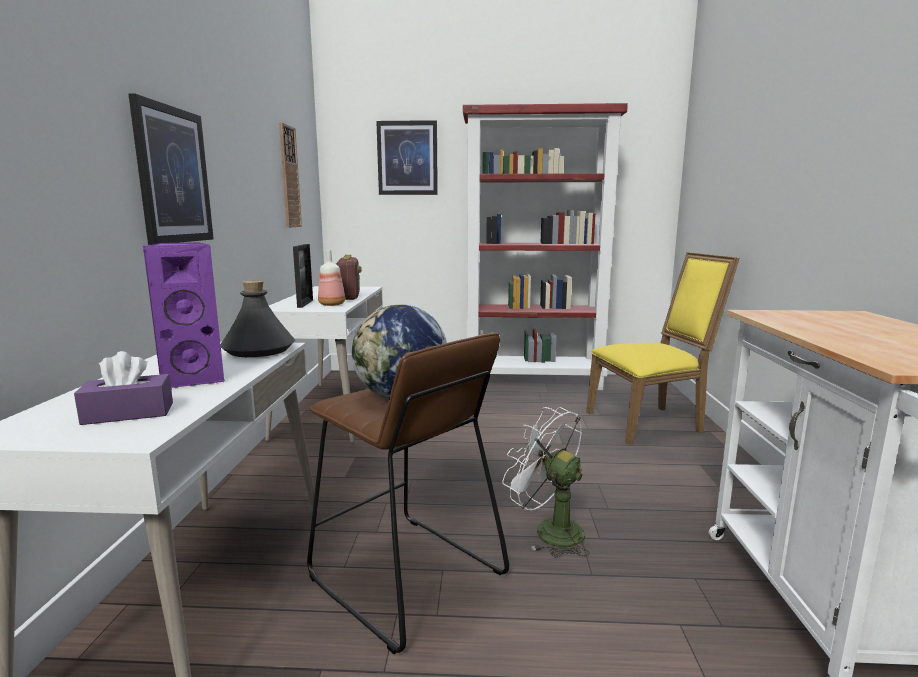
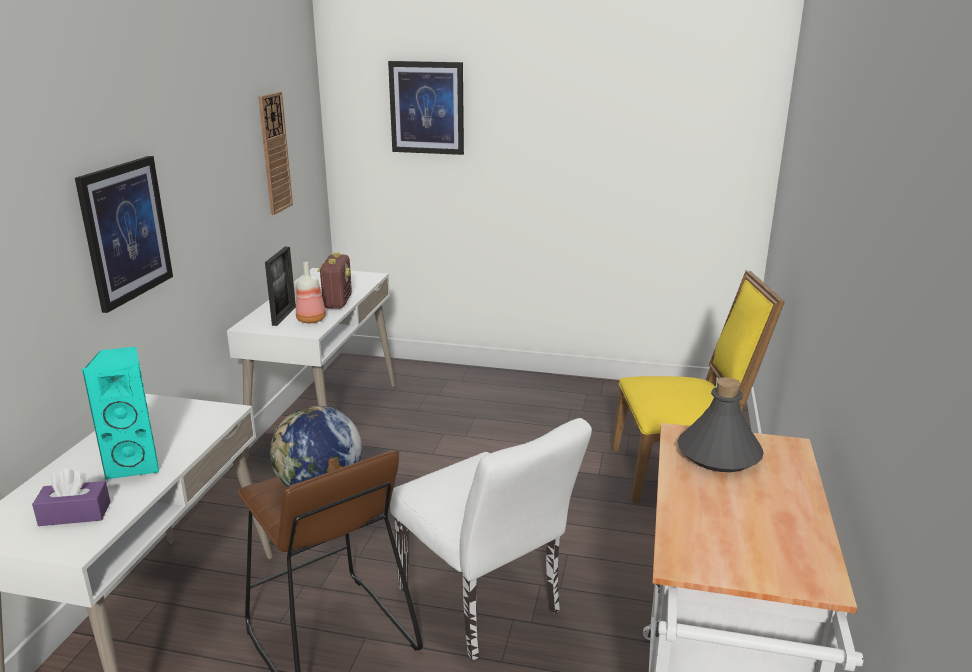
camera: 10 degrees right, 10 degrees up
purple speaker [143,242,225,388] -> turquoise speaker [82,347,159,480]
grey bottle [221,281,295,357] -> grey bottle moved to [678,377,764,472]
red bookcase [463,103,628,390] -> none
white fan [502,407,590,557] -> white chair [390,418,592,661]

